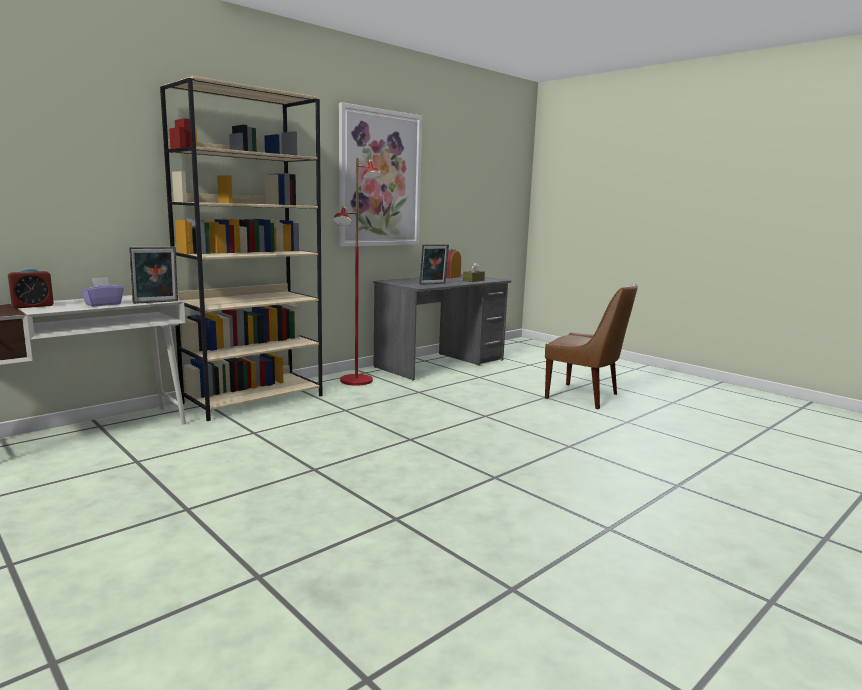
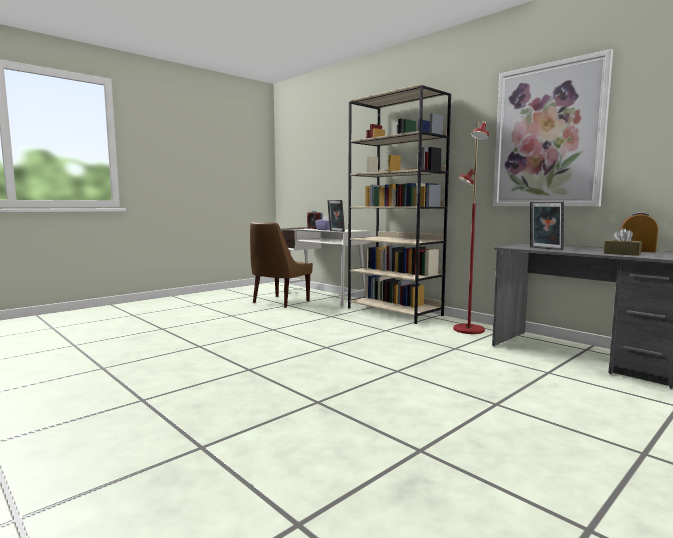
camera: 90 degrees right, 5 degrees down
brown chair [545,283,638,409] -> brown chair moved to [250,222,313,308]

